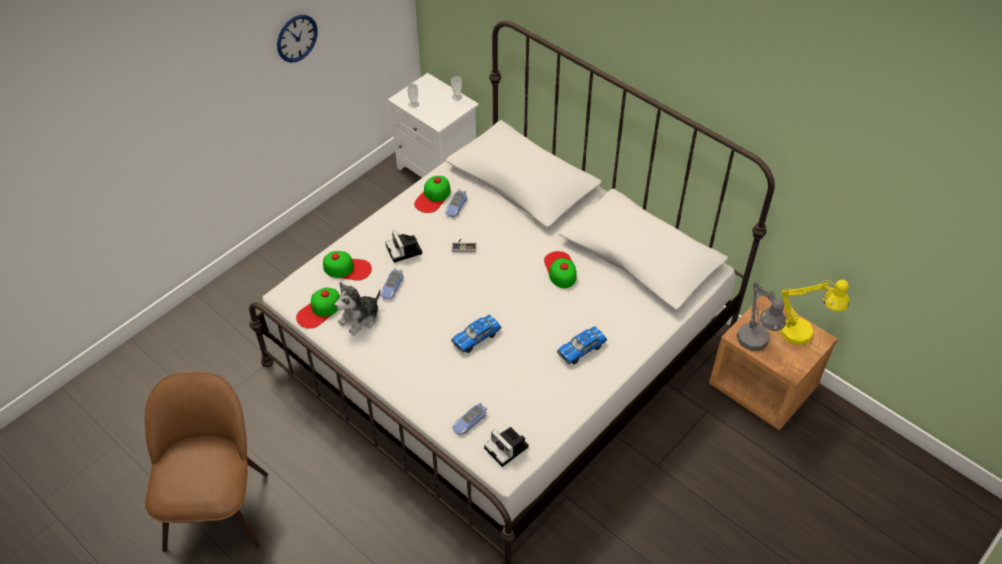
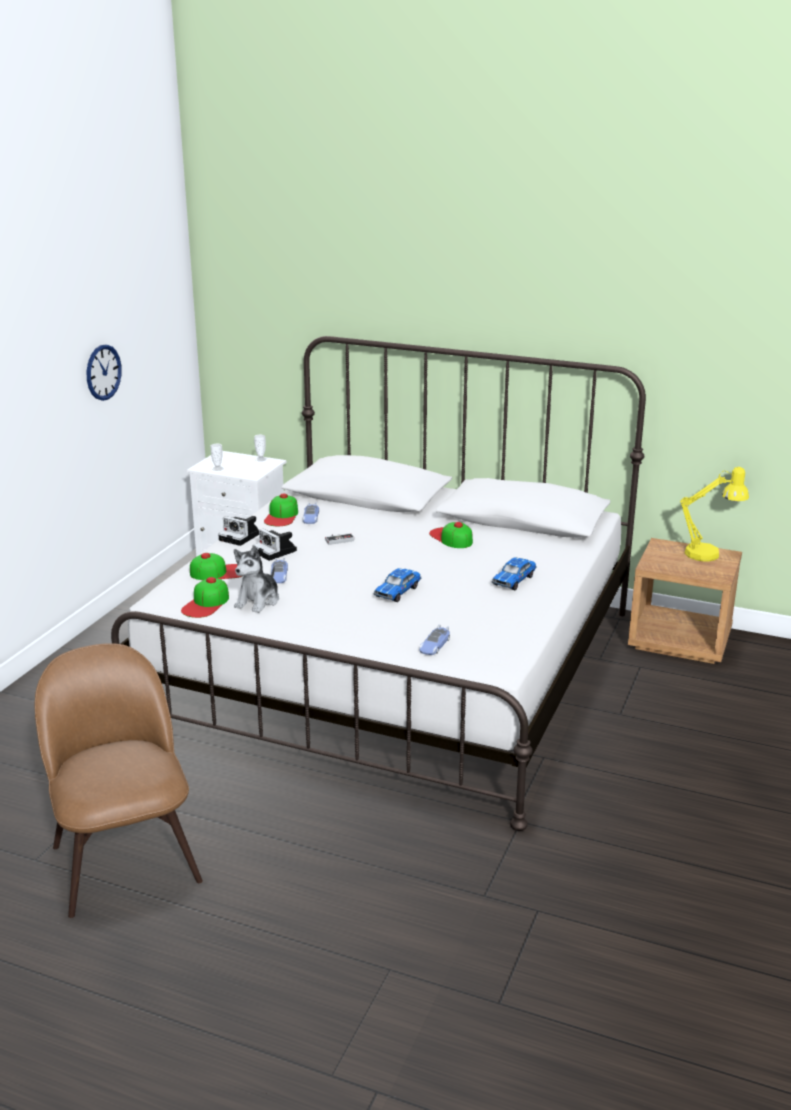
camera: 20 degrees left, 25 degrees down
camera [484,427,529,467] -> camera moved to [218,516,259,546]
grey table lamp [737,282,786,351] -> none

